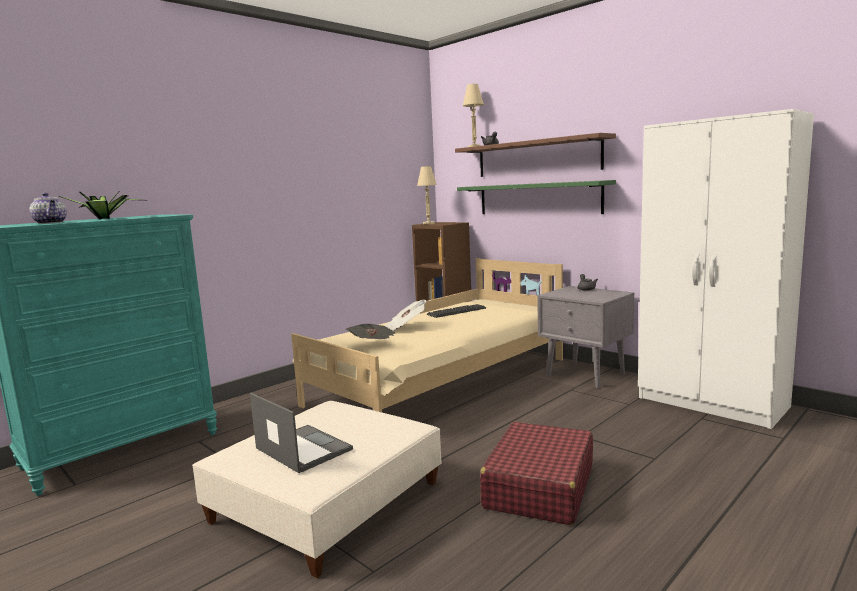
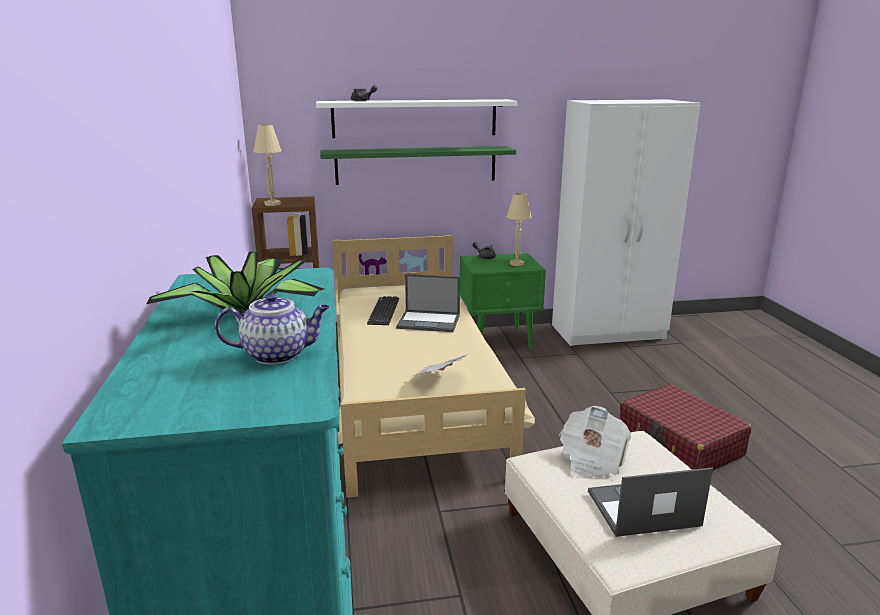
camera: 55 degrees left, 10 degrees up
newspaper [384,300,427,331] -> newspaper moved to [559,406,631,479]
brown shelf [455,133,616,177] -> white shelf [316,99,518,138]
beige table lamp [463,84,484,147] -> beige table lamp moved to [506,193,532,266]
grey nightstand [537,286,634,389] -> green nightstand [460,253,546,349]
none -> laptop [396,274,460,332]

